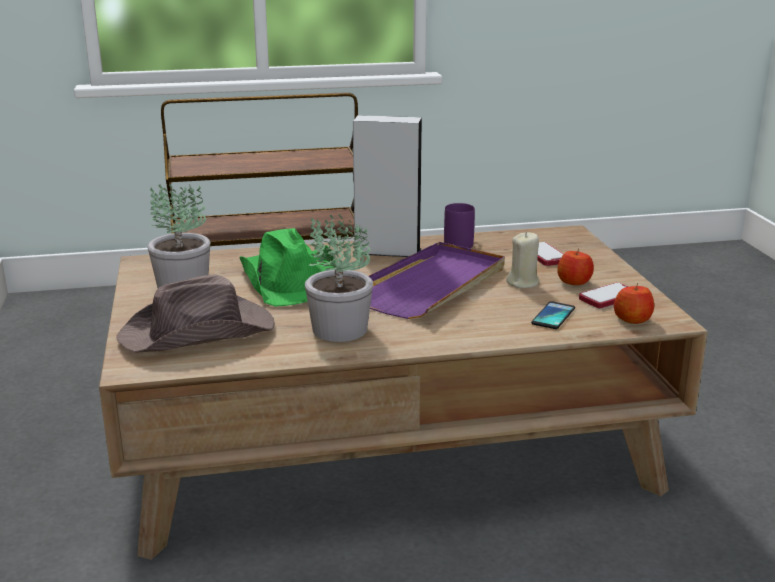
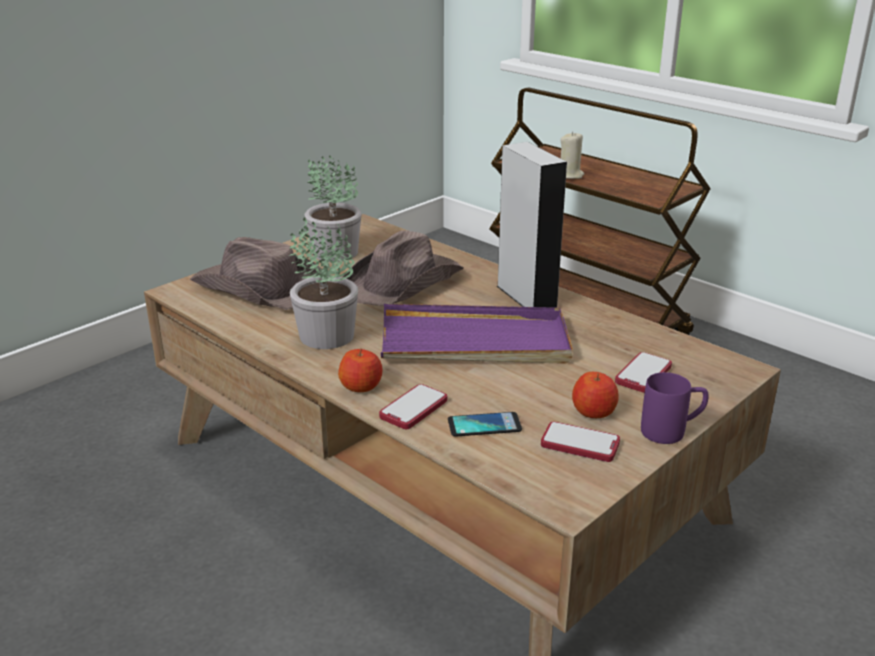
camera: 55 degrees right, 5 degrees up
green hat [239,228,336,307] -> brown hat [343,230,464,306]
purple mug [444,203,475,248] -> purple mug moved to [641,372,709,444]
beige candle [506,232,540,288] -> beige candle moved to [561,132,584,179]
apple [614,283,654,324] -> apple moved to [338,348,383,392]
none -> phone [379,384,447,429]

